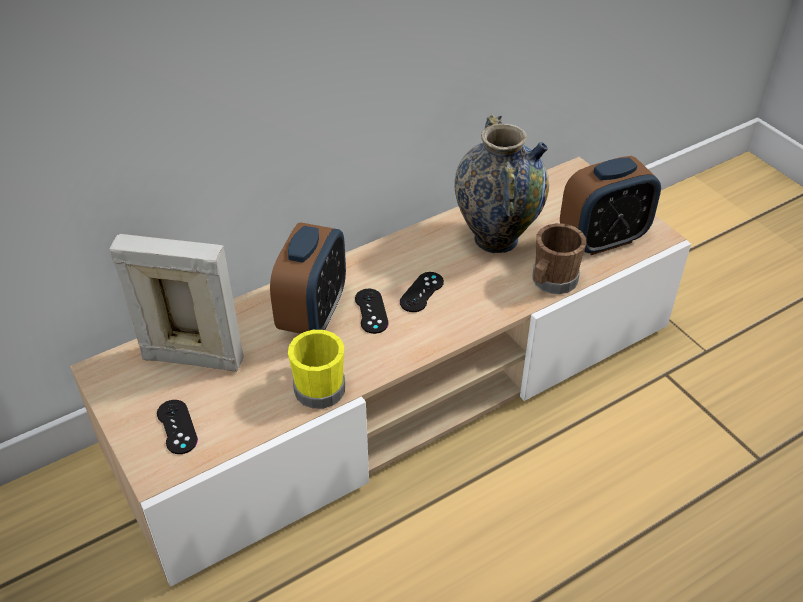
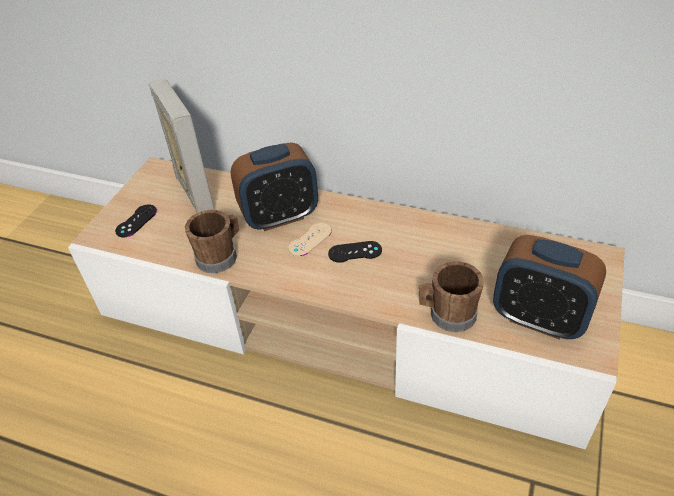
camera: 55 degrees right, 0 degrees up
yellow mug [288,330,345,409] -> brown mug [185,210,239,273]
black game controller [355,289,389,334] -> beige game controller [288,223,332,256]
vase [454,114,549,253] -> none

